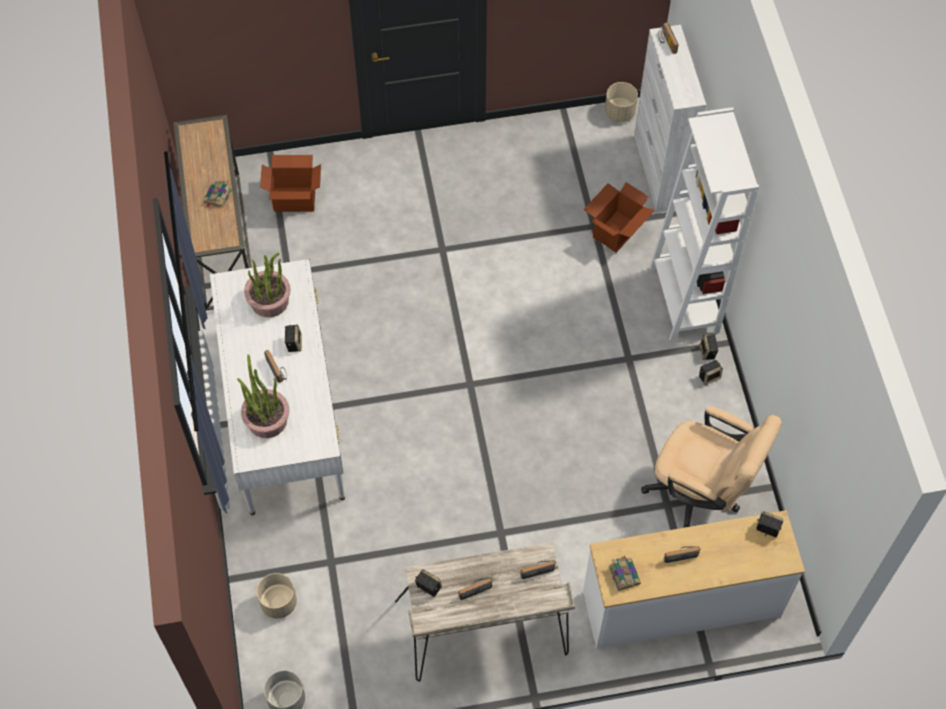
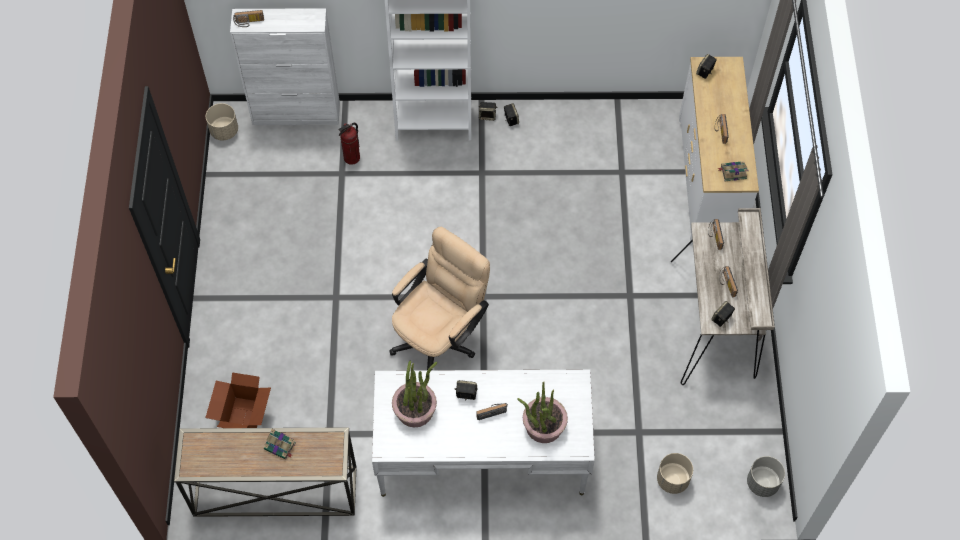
camera: 80 degrees left, 0 degrees up
cardboard box [584,182,655,253] -> fire extinguisher [339,123,360,165]
beige office chair [641,406,782,528] -> beige office chair moved to [390,227,490,370]

